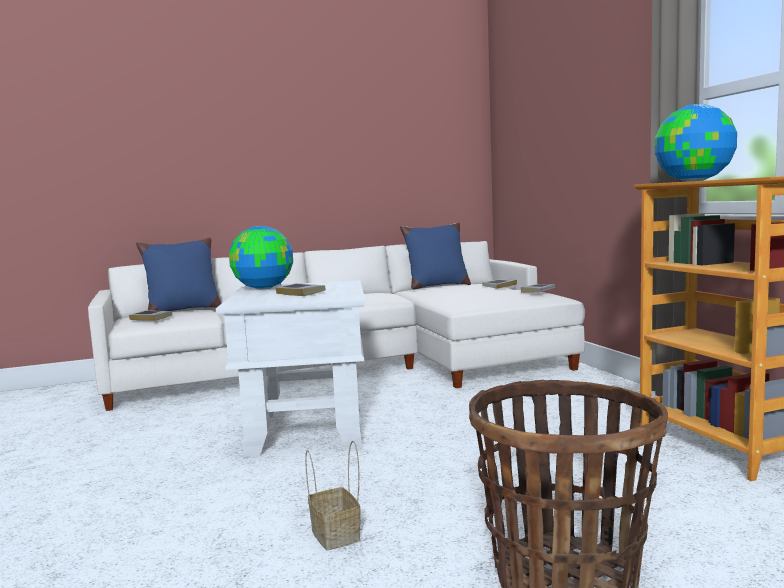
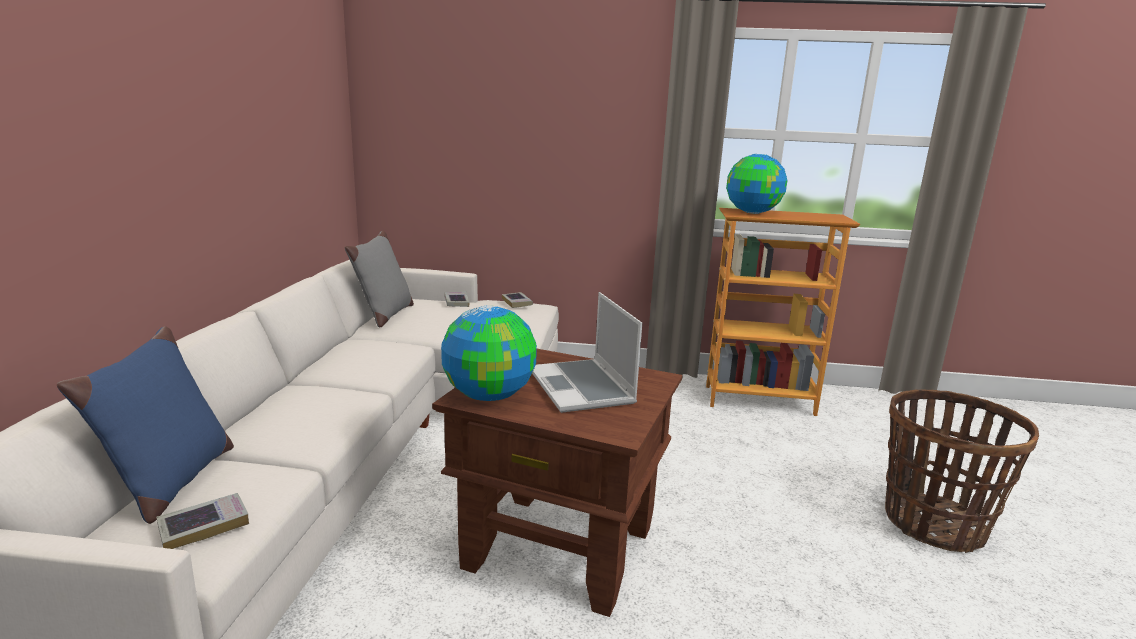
camera: 65 degrees left, 10 degrees up
white side table [216,280,365,457] -> brown side table [432,349,683,617]
book [276,283,326,296] -> laptop [532,292,642,413]
basket [305,441,361,551] -> none
blue pillow [400,222,471,289] -> grey pillow [345,231,414,327]

